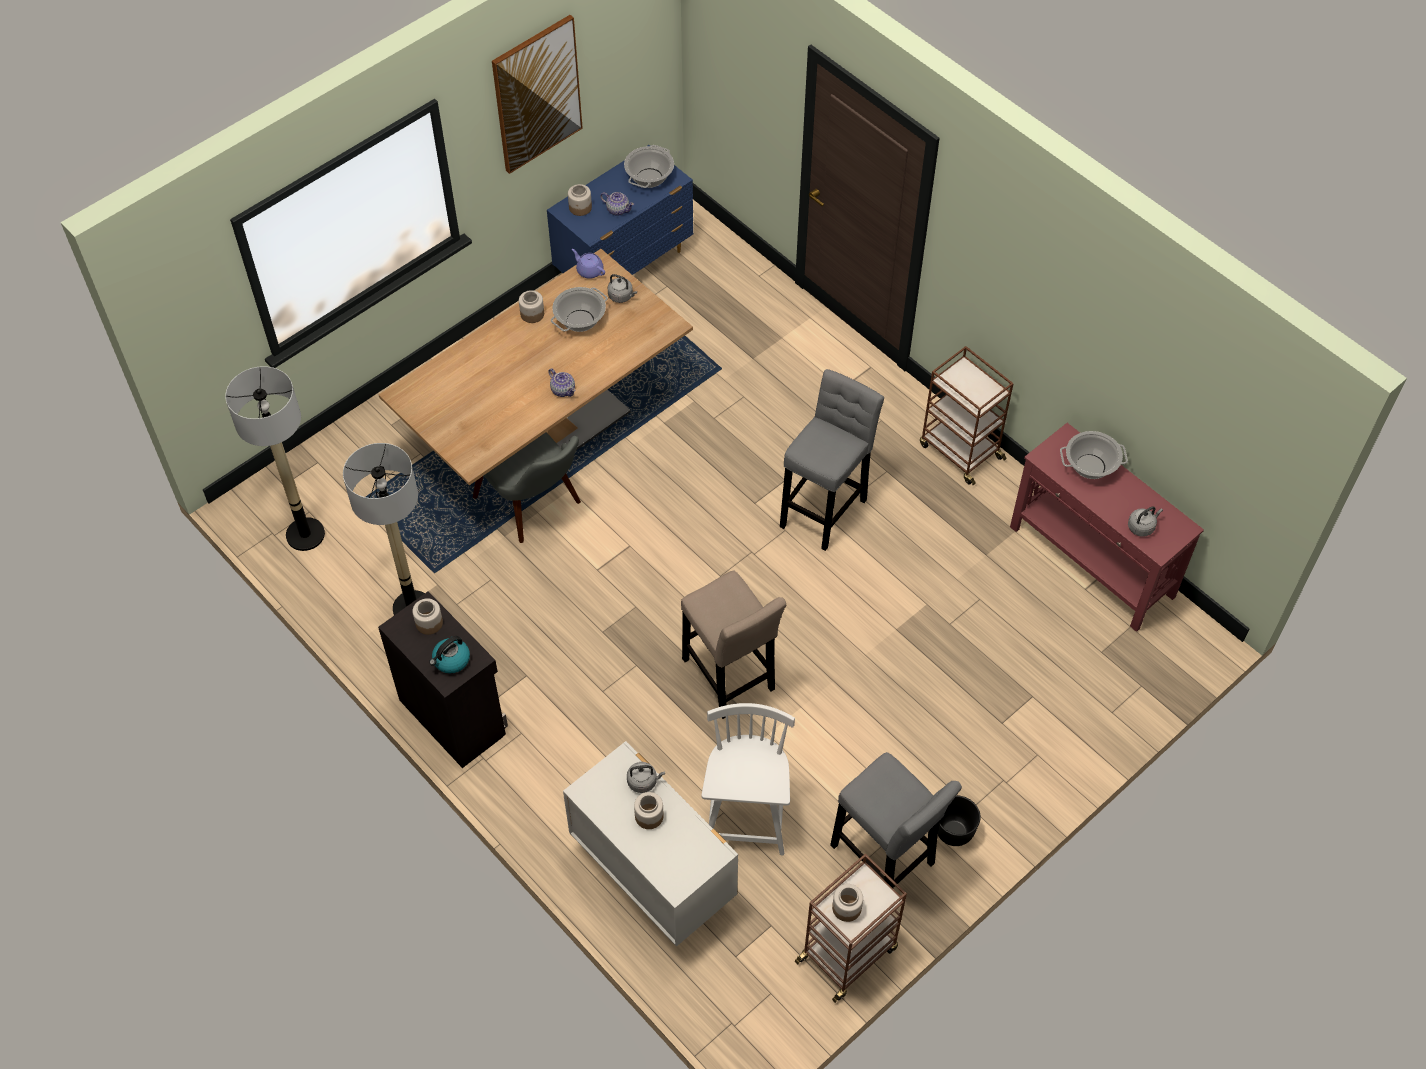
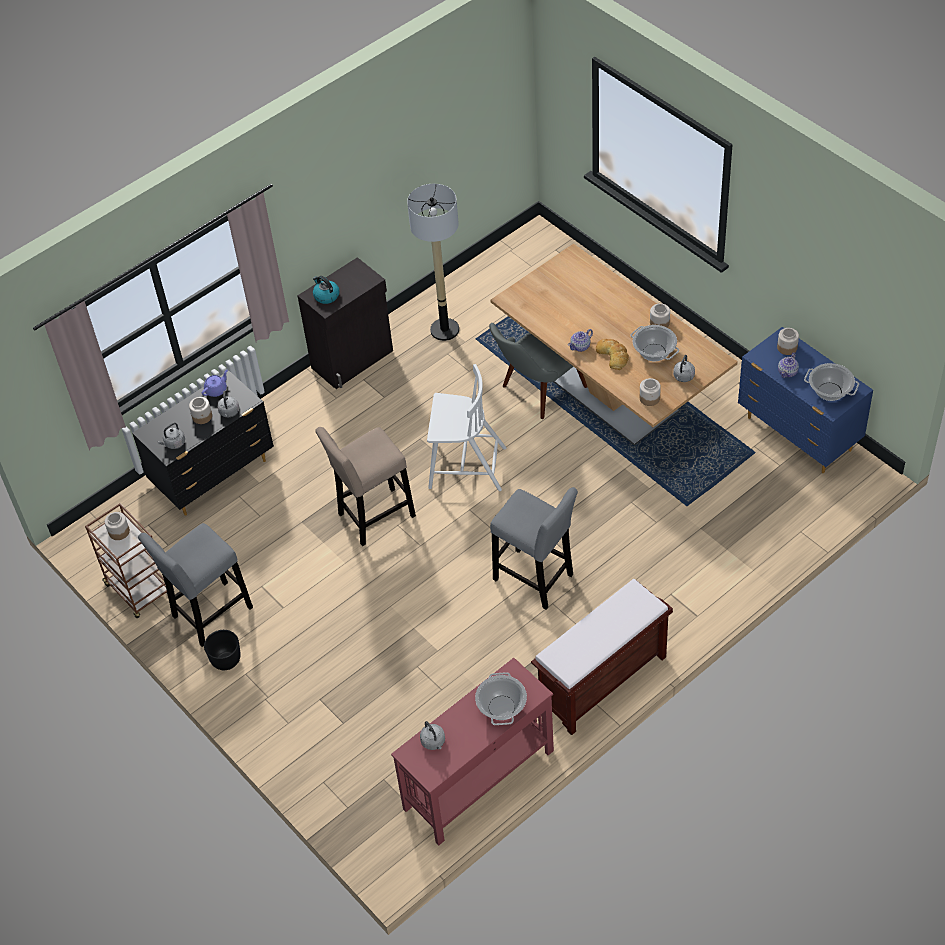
camera: 95 degrees right, 5 degrees down
floor lamp [225,366,325,551] -> none
jar [412,598,443,635] -> jar moved to [640,378,661,406]
picture [492,15,583,174] -> none
white dresser [563,741,738,947] -> black dresser [132,371,274,516]
purple teapot [572,249,605,279] -> purple teapot moved to [202,370,228,397]
white chair [701,703,795,856] -> white chair moved to [427,364,506,491]
brown cart [920,346,1014,485] -> brown bench [531,579,673,735]
none -> grey kettle [158,423,185,449]
none -> bread [596,339,629,370]

